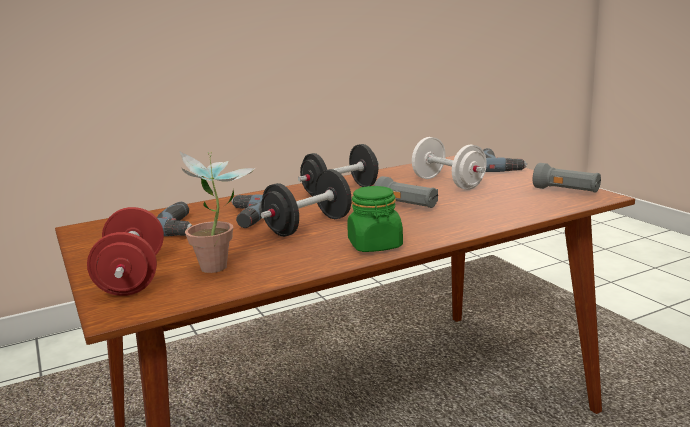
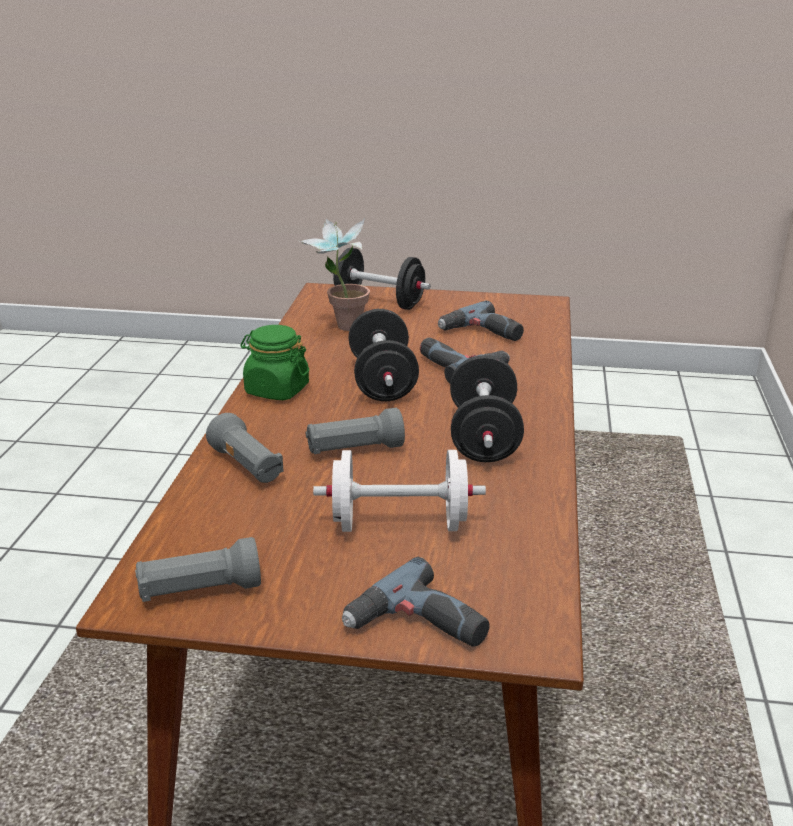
camera: 125 degrees right, 10 degrees up
red dumbbell [87,207,164,296] -> black dumbbell [331,248,431,310]
none -> grey flashlight [206,413,283,483]

